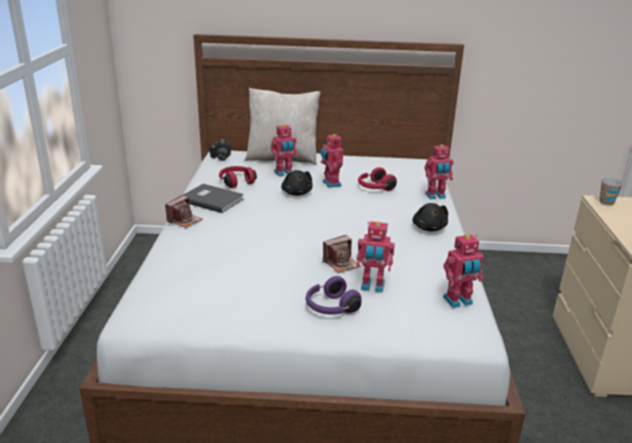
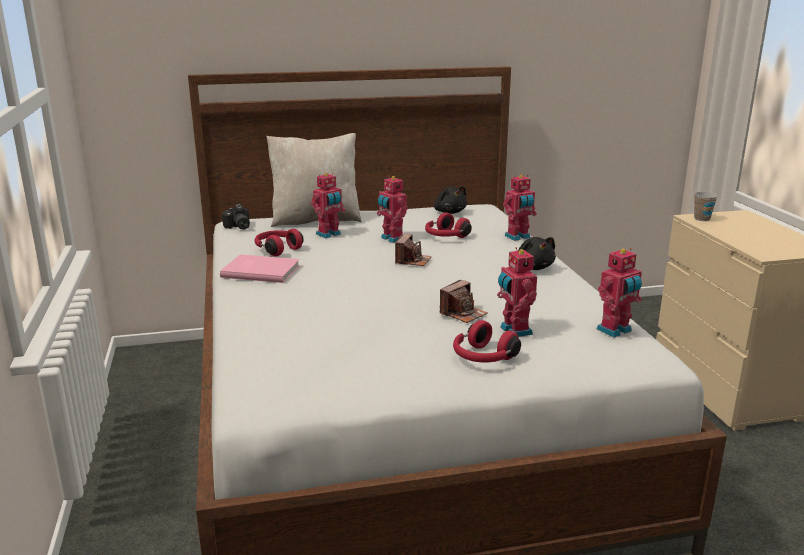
camera: 15 degrees left, 5 degrees down
camera [165,195,202,228] -> camera moved to [395,233,432,266]
grey book [182,184,244,213] -> pink book [220,254,300,283]
black plush toy [281,170,313,196] -> black plush toy moved to [434,186,467,214]
purple headphones [306,276,362,315] -> red headphones [453,320,521,362]
toy robot [357,221,395,293] -> toy robot turned 75 degrees clockwise [497,247,537,337]

